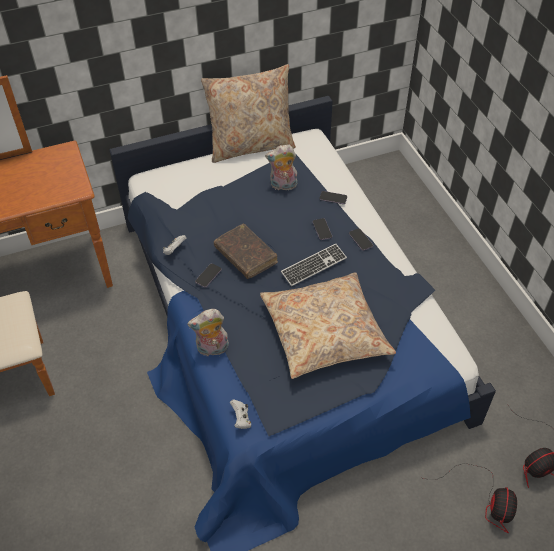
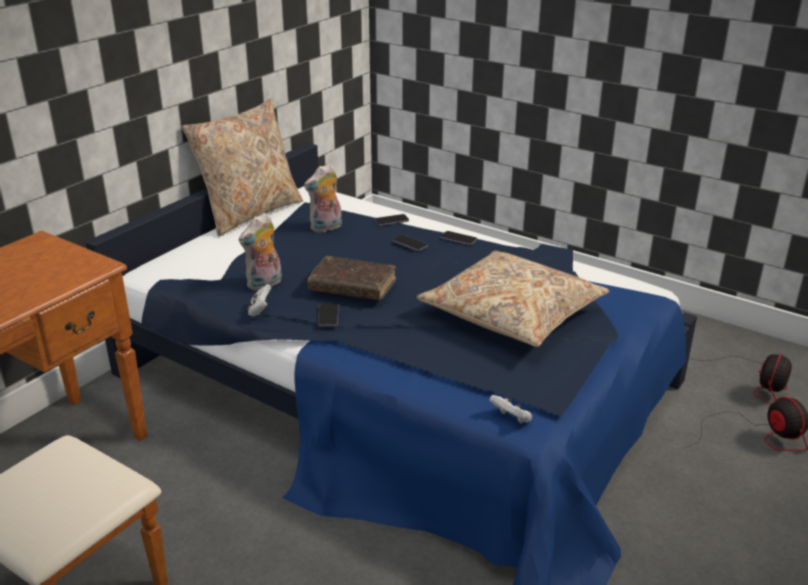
camera: 35 degrees left, 20 degrees down
plush toy [187,309,229,356] -> plush toy moved to [239,213,282,291]
keyboard [281,244,347,286] -> none

